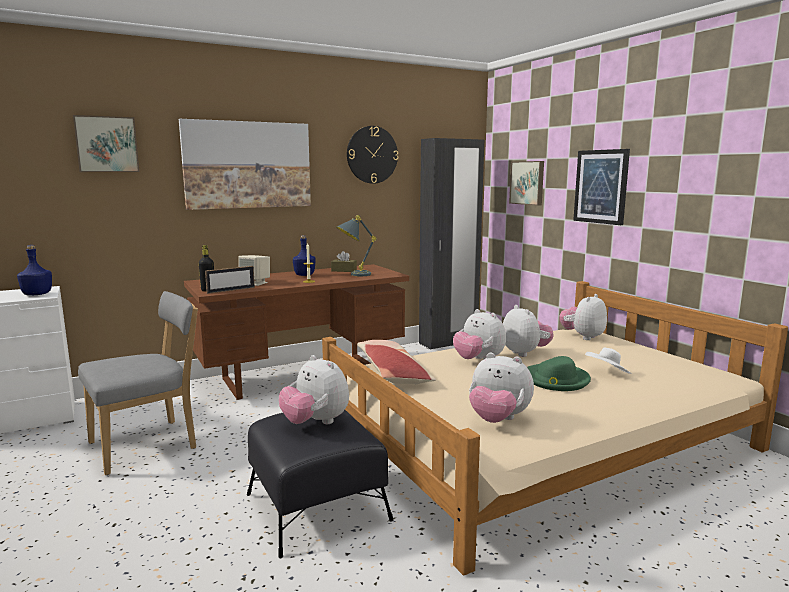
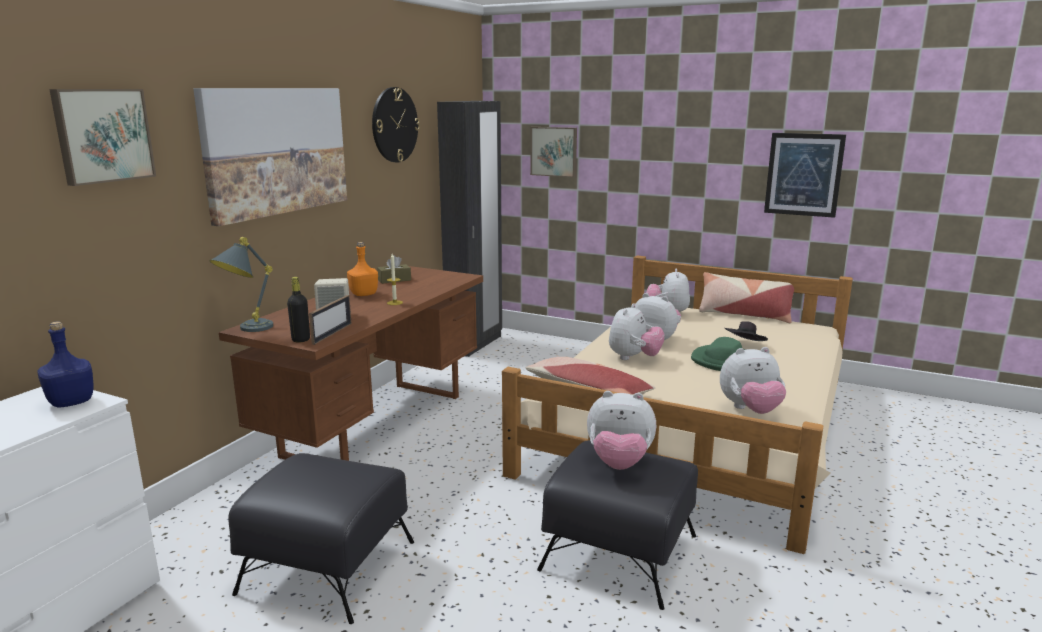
camera: 35 degrees left, 5 degrees up
grey chair [78,291,198,475] -> black ottoman [228,453,414,624]
blue bottle [293,235,316,276] -> orange bottle [347,242,378,296]
grey table lamp [336,215,376,276] -> grey table lamp moved to [209,237,273,332]
plush toy [453,309,506,360] -> plush toy turned 75 degrees counterclockwise [609,303,665,360]
picture [573,149,630,225] -> picture moved to [764,133,846,218]
white hat [585,347,631,374] -> black hat [725,321,768,341]
none -> pillow [699,272,794,323]

